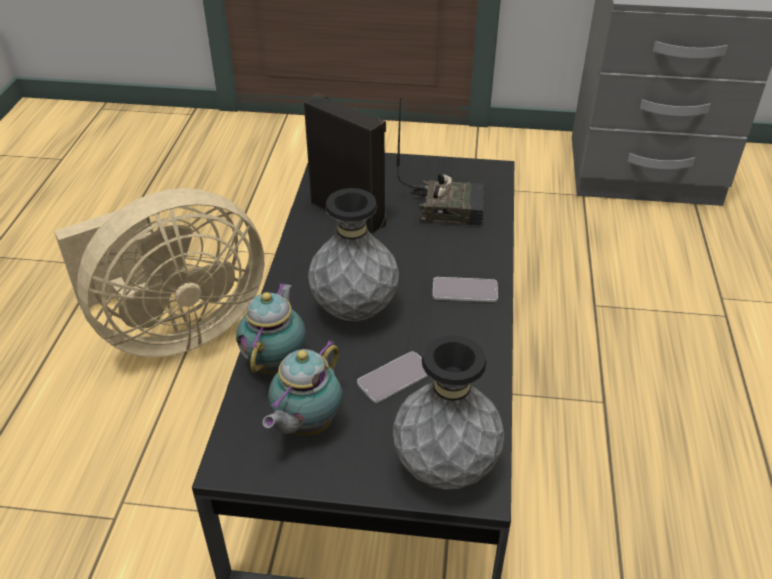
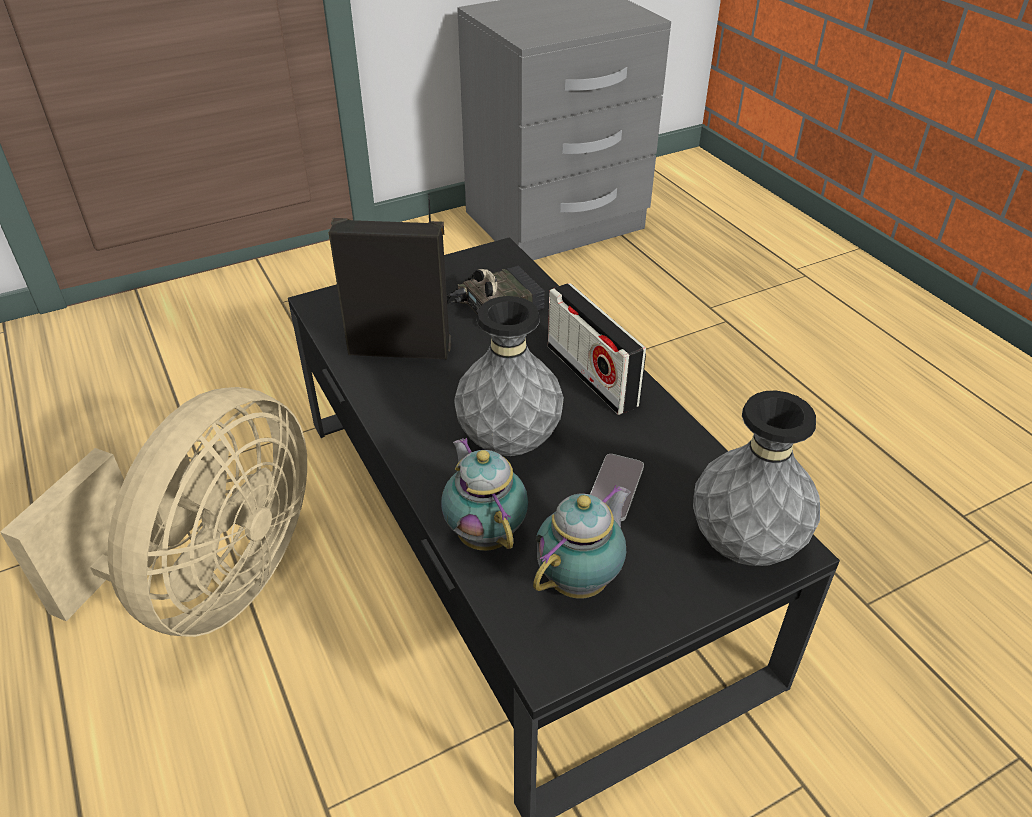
camera: 35 degrees left, 0 degrees up
teapot [263,340,343,436] -> teapot turned 135 degrees counterclockwise [533,485,631,599]
phone [433,277,498,302] -> radio [548,283,646,415]

